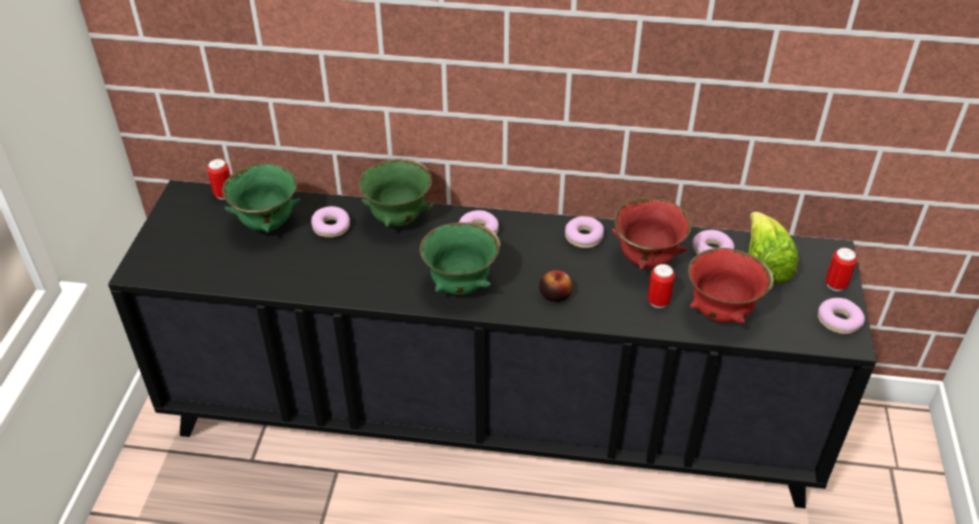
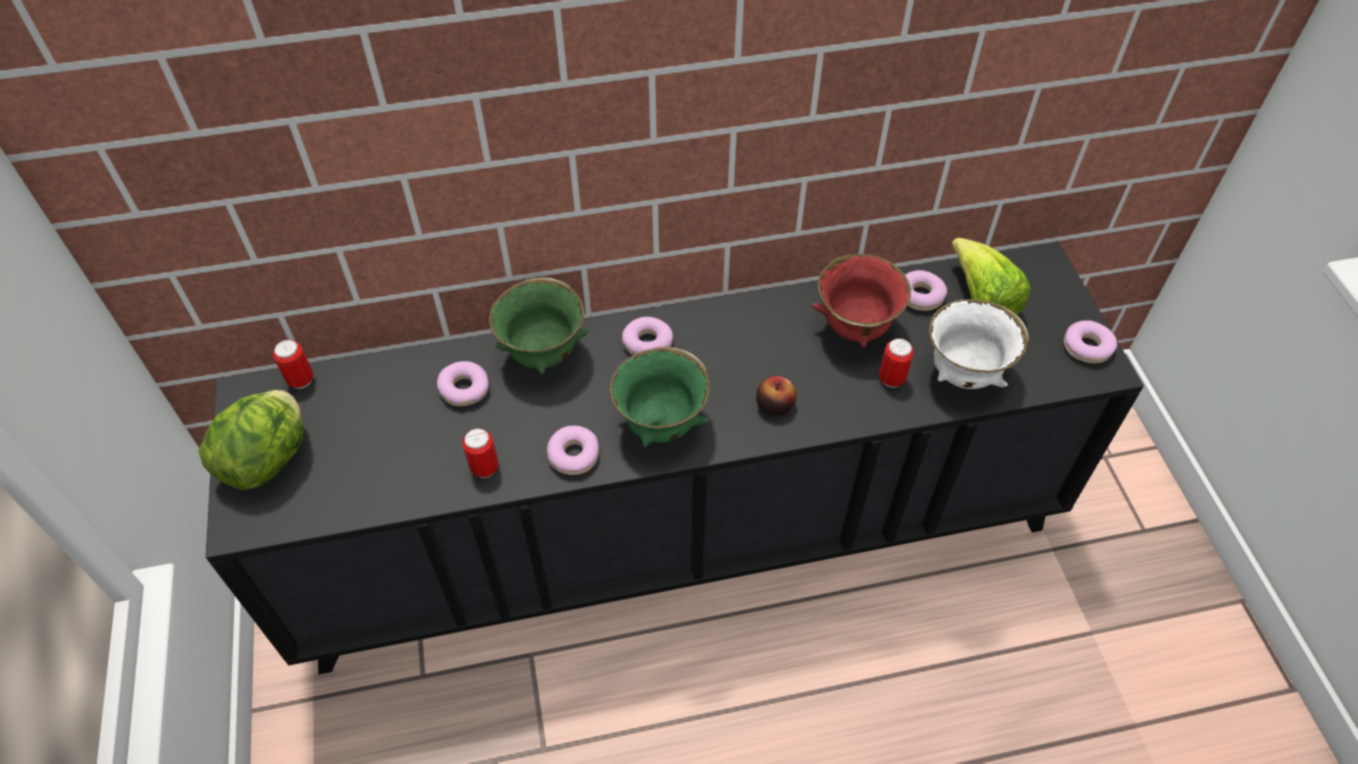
camera: 20 degrees left, 10 degrees up
green bowl [222,163,300,233] -> none
donut [565,216,604,248] -> donut moved to [547,426,599,475]
red bowl [688,248,774,324] -> white bowl [929,299,1029,389]
can [825,247,857,291] -> can moved to [462,428,499,478]
none -> lettuce [198,390,303,490]

